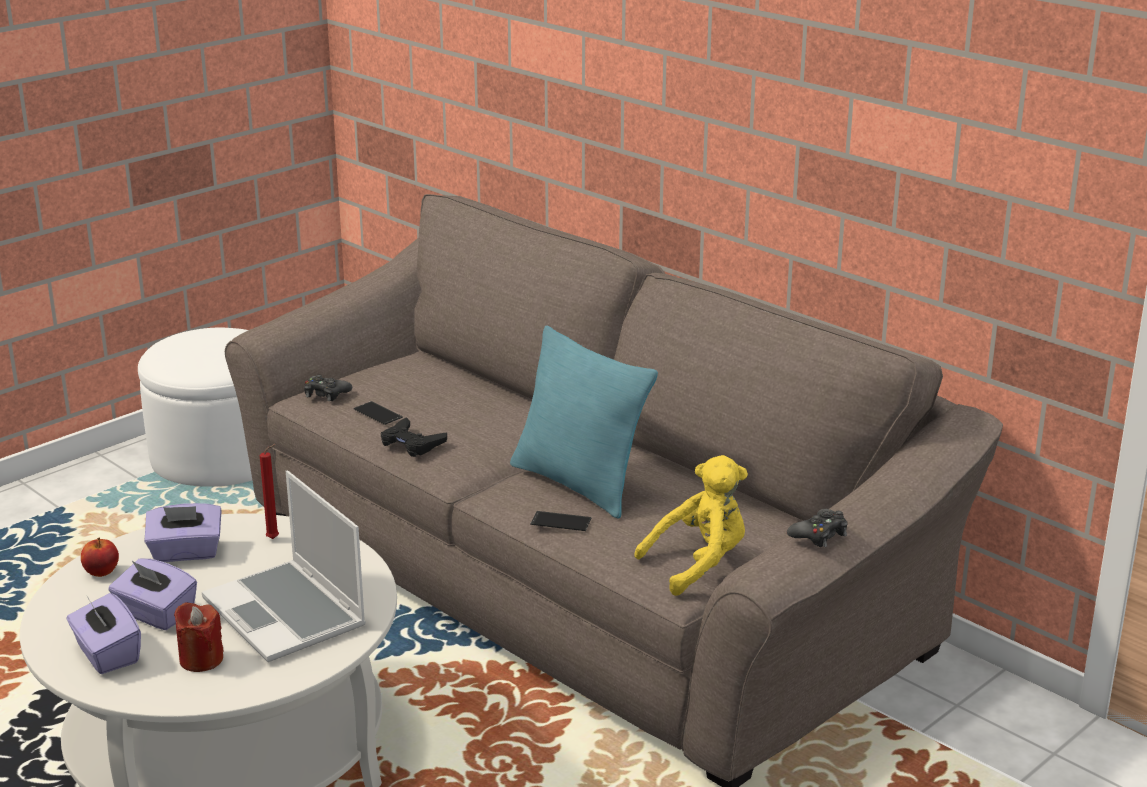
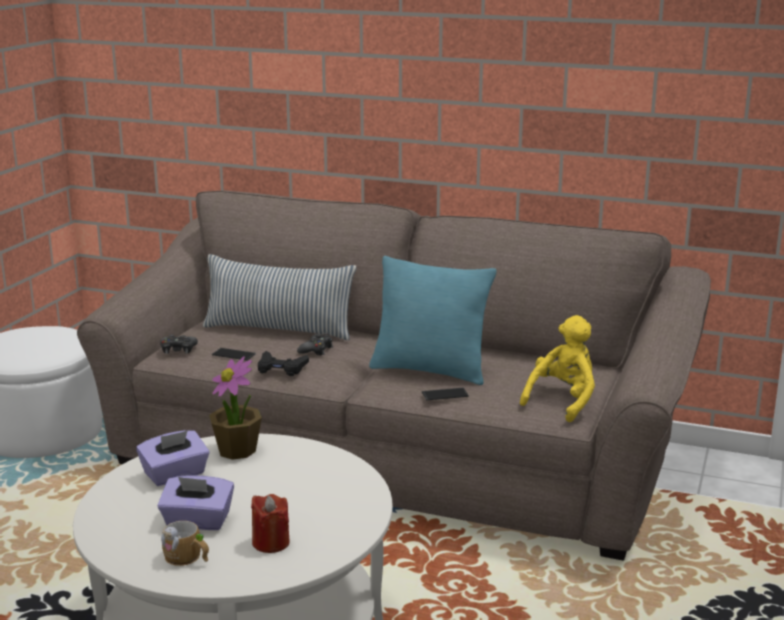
camera: 25 degrees left, 5 degrees down
purple tissue box [67,593,141,674] -> mug [161,521,209,566]
apple [81,538,119,577] -> none
laptop [202,471,366,662] -> none
red candle [260,444,279,539] -> potted plant [209,357,262,460]
black game controller [787,509,848,547] -> black game controller moved to [297,332,333,356]
none -> pillow [203,254,357,341]

